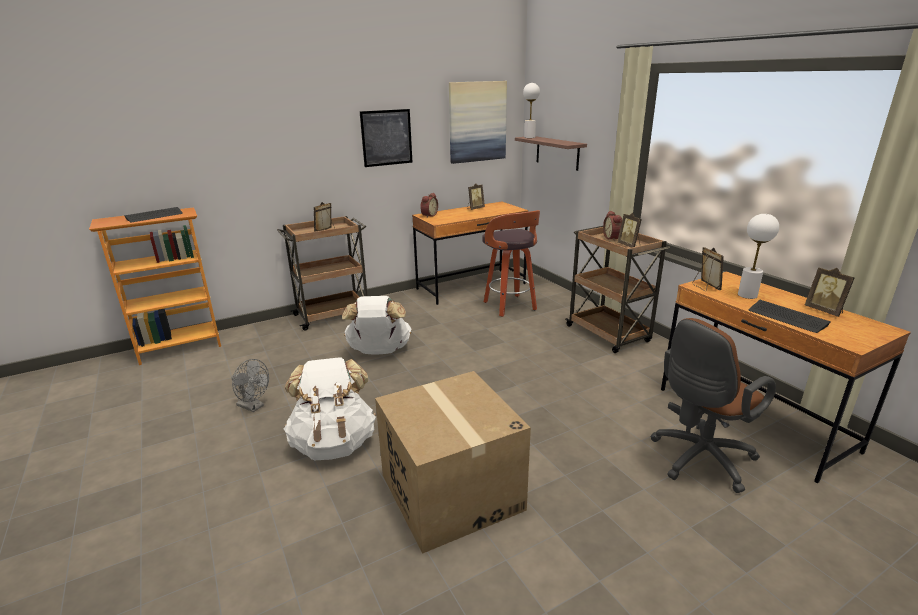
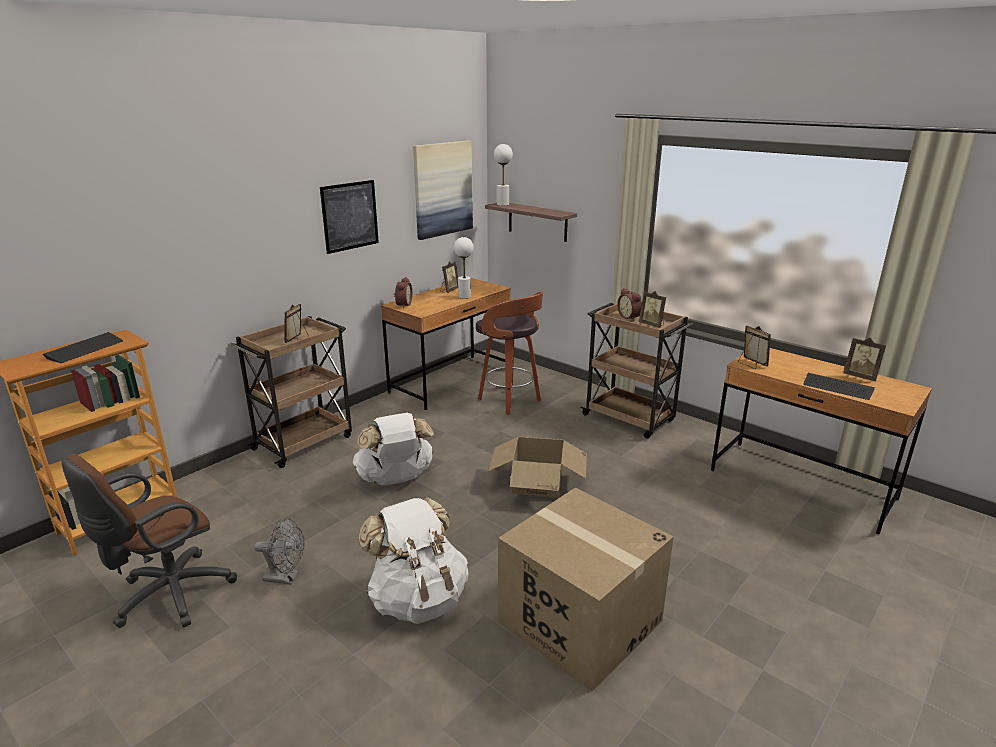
camera: 20 degrees left, 0 degrees up
brown office chair [651,318,776,493] -> brown office chair moved to [62,454,237,628]
white table lamp [738,214,779,299] -> white table lamp moved to [454,237,474,299]
none -> cardboard box [488,437,587,498]

